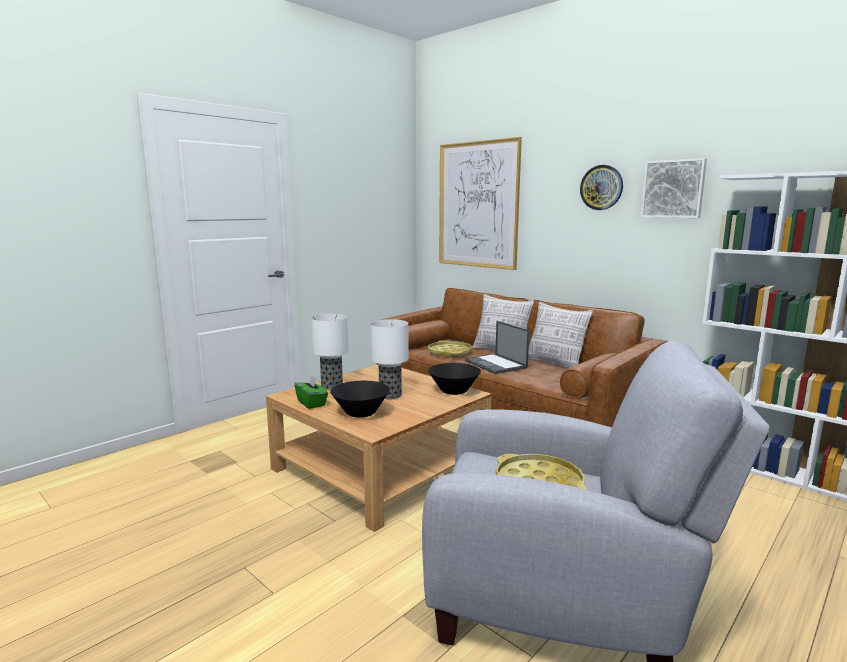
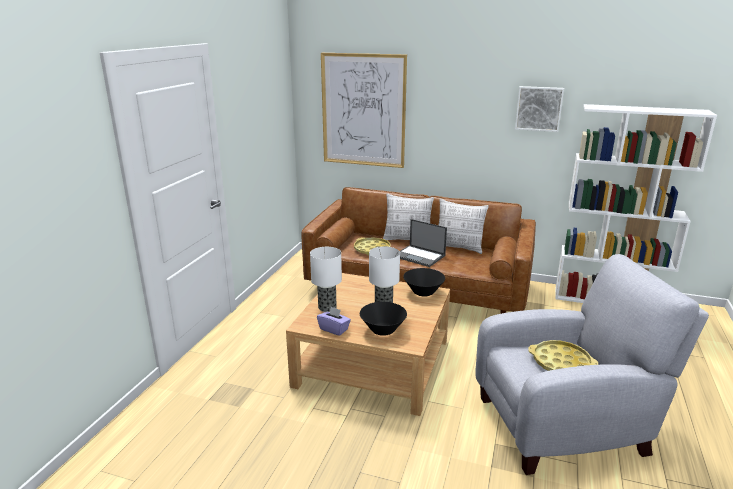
camera: 25 degrees left, 10 degrees up
green tissue box [294,376,328,409] -> purple tissue box [317,307,351,336]
wall clock [580,165,623,210] -> none

